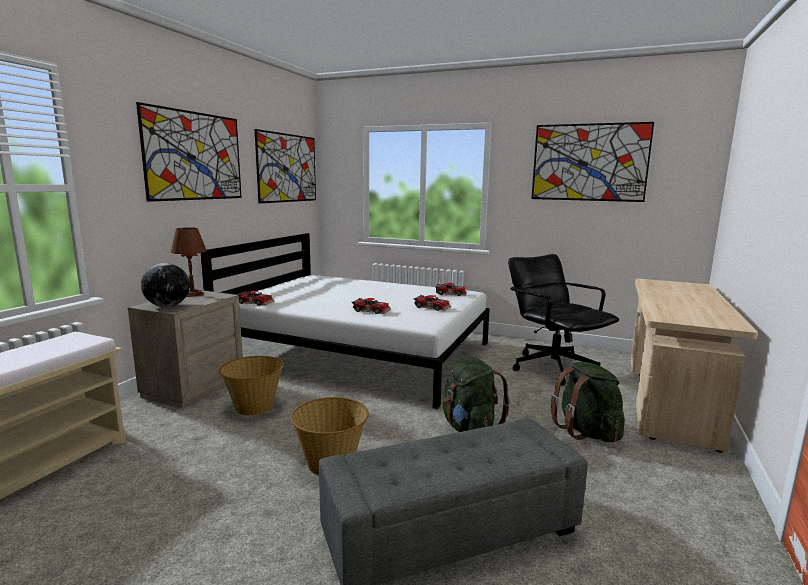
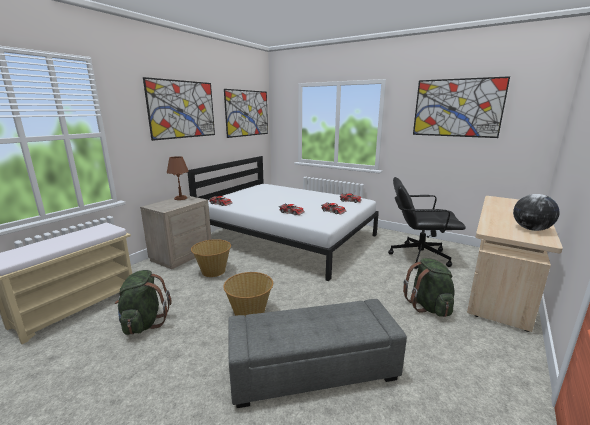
camera: 10 degrees right, 5 degrees up
globe [141,263,190,307] -> globe moved to [513,194,560,231]
green backpack [442,358,510,432] -> green backpack moved to [115,270,172,335]
black office chair [508,254,619,386] -> black office chair turned 60 degrees counterclockwise [388,177,466,269]

